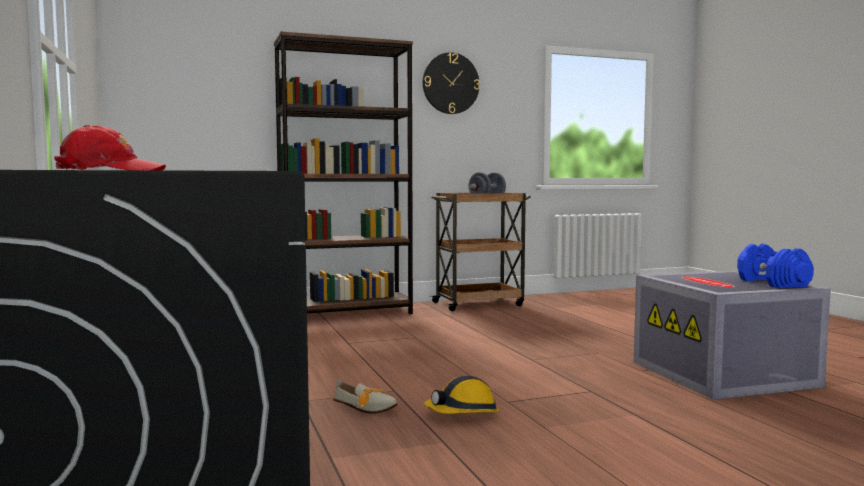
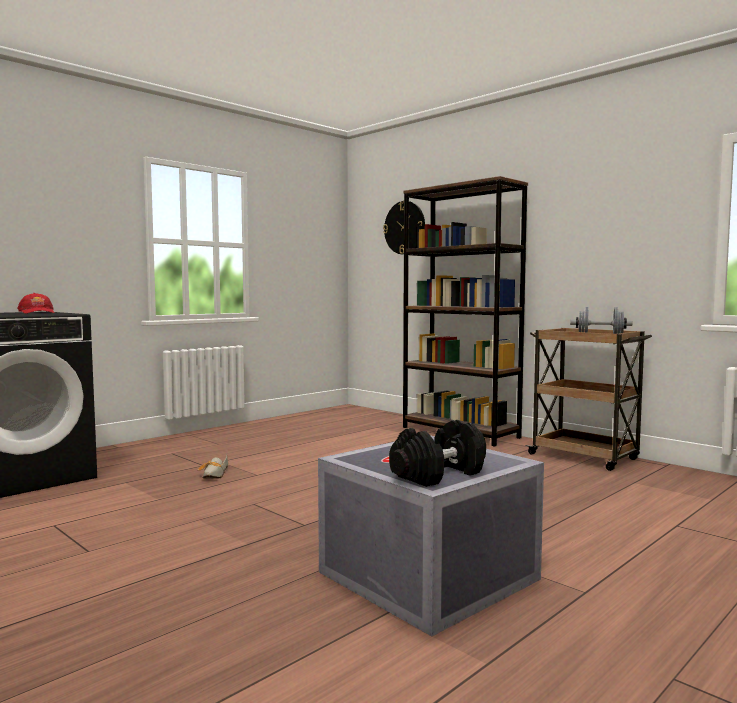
camera: 65 degrees right, 0 degrees up
wall clock [423,52,480,114] -> wall clock moved to [383,201,425,254]
hard hat [424,375,500,414] -> none
blue dumbbell [737,244,814,288] -> black dumbbell [389,420,486,487]

